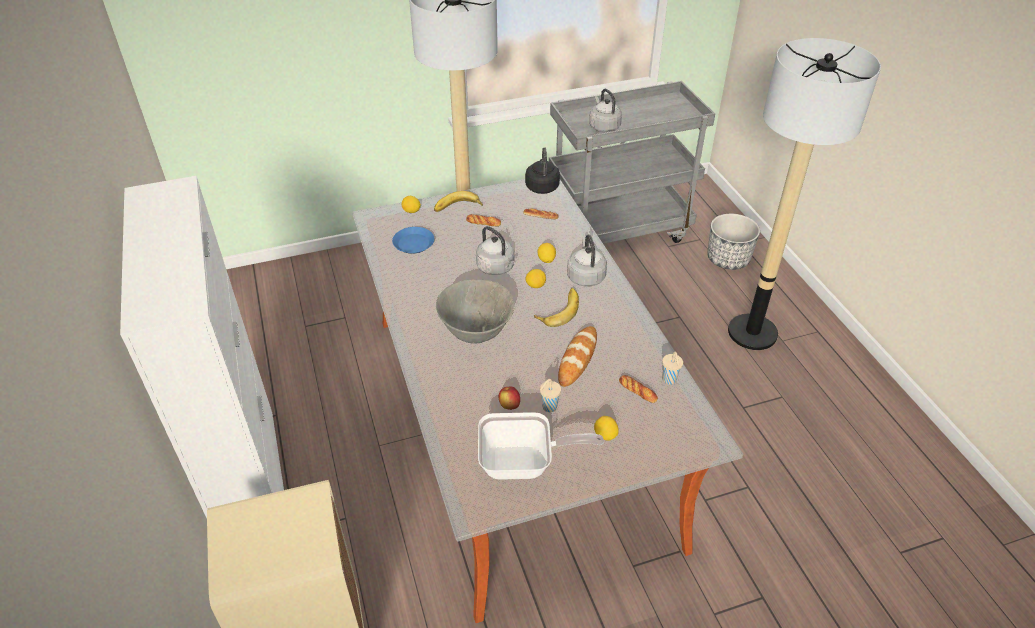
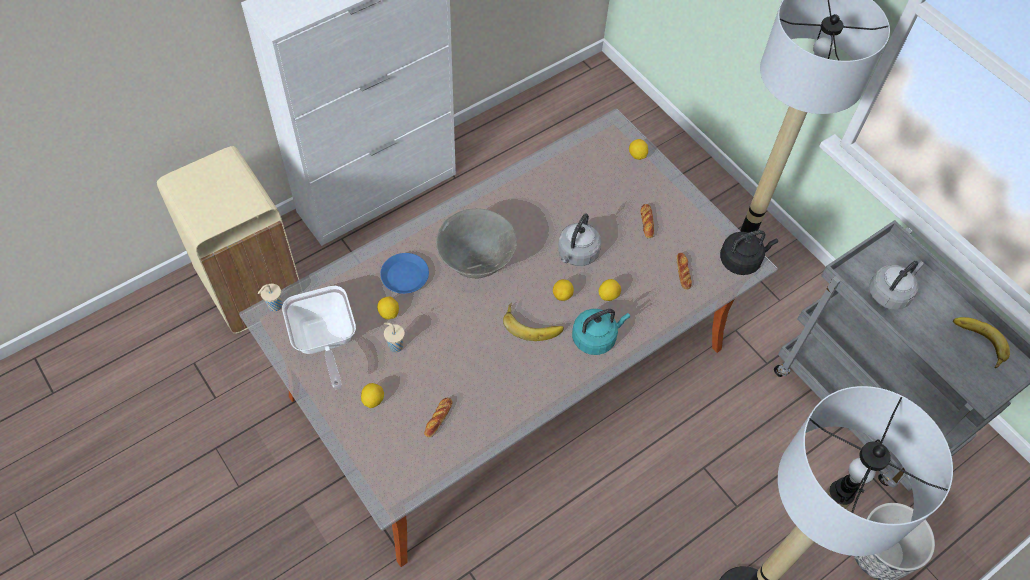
camera: 70 degrees right, 15 degrees up
blue plate [392,227,434,254] -> blue plate moved to [380,253,429,294]
banana [434,191,483,212] -> banana moved to [953,317,1010,368]
apple [499,386,520,410] -> lemon [377,296,399,319]
bread [558,326,597,387] -> none
grey kettle [567,235,607,286] -> turquoise kettle [572,309,630,355]
beige cup [662,352,683,385] -> beige cup moved to [258,284,282,312]

